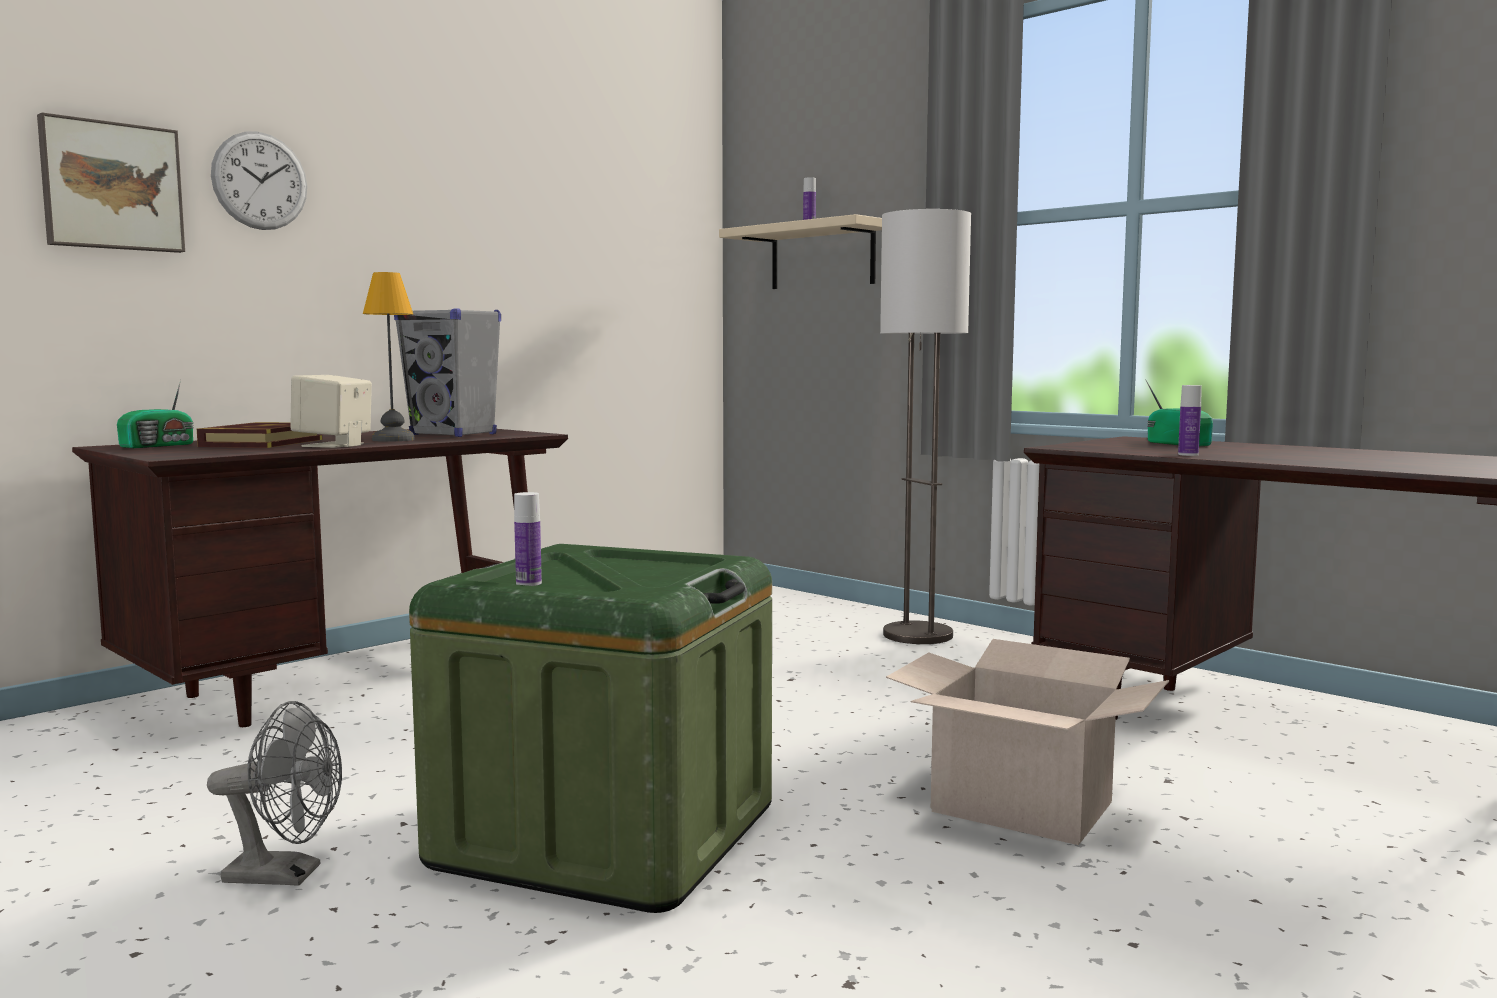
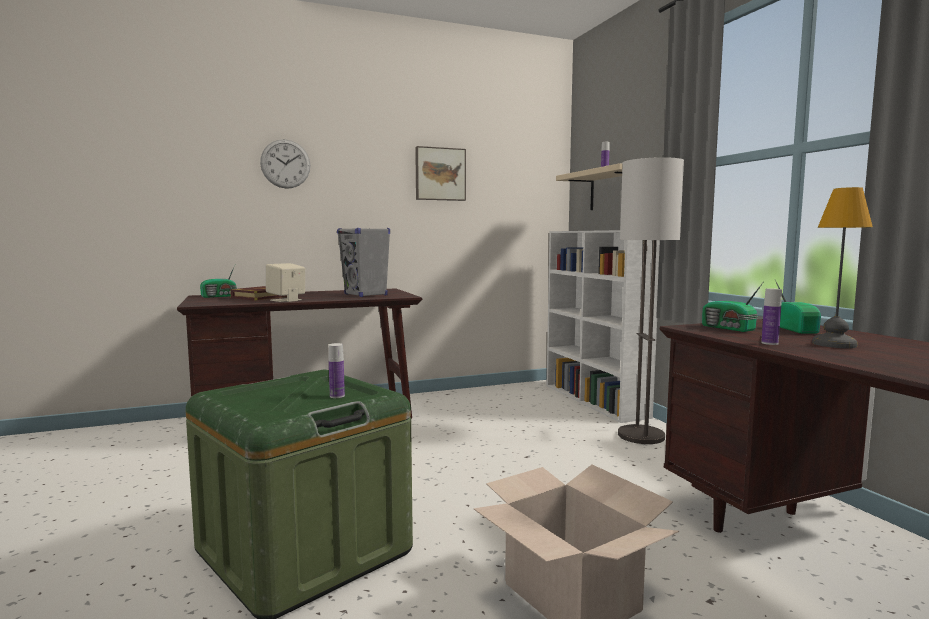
camera: 25 degrees right, 0 degrees up
picture [37,112,185,253] -> picture moved to [415,146,466,201]
grey fan [207,701,342,886] -> none
table lamp [363,272,415,442] -> table lamp moved to [812,187,873,348]
bottle [514,492,542,586] -> bottle moved to [329,343,345,398]
none -> white bookcase [547,230,660,423]
none -> radio [702,283,763,332]

